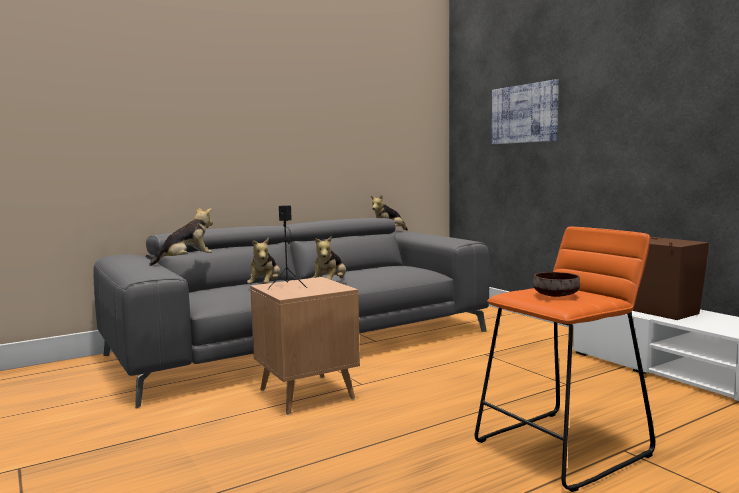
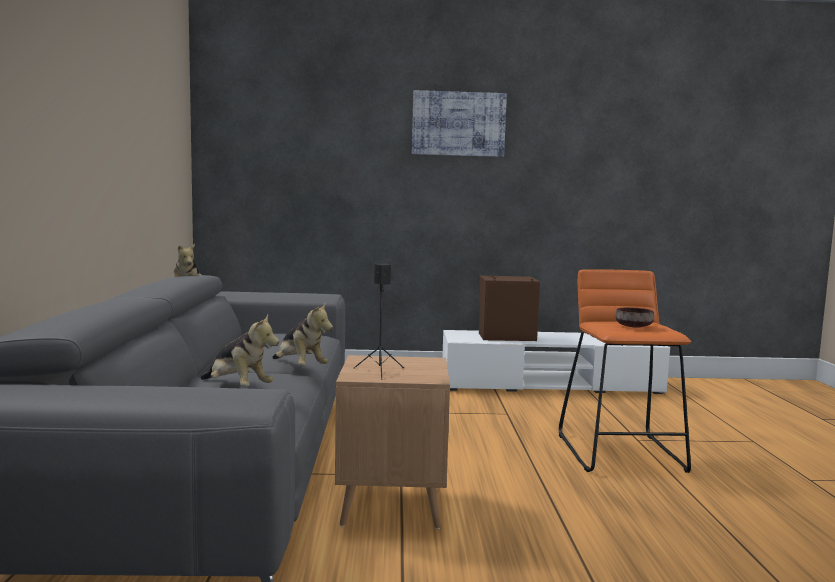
camera: 60 degrees left, 0 degrees up
plush toy [149,207,213,266] -> none
picture [492,79,559,144] -> picture moved to [412,90,507,157]

